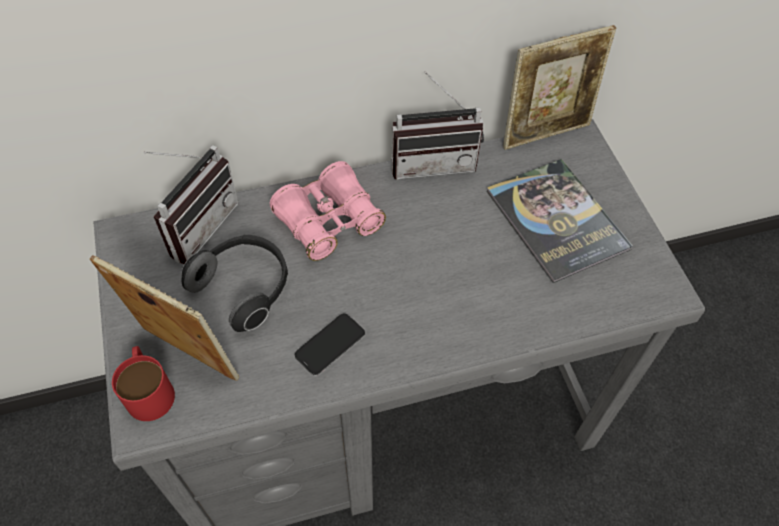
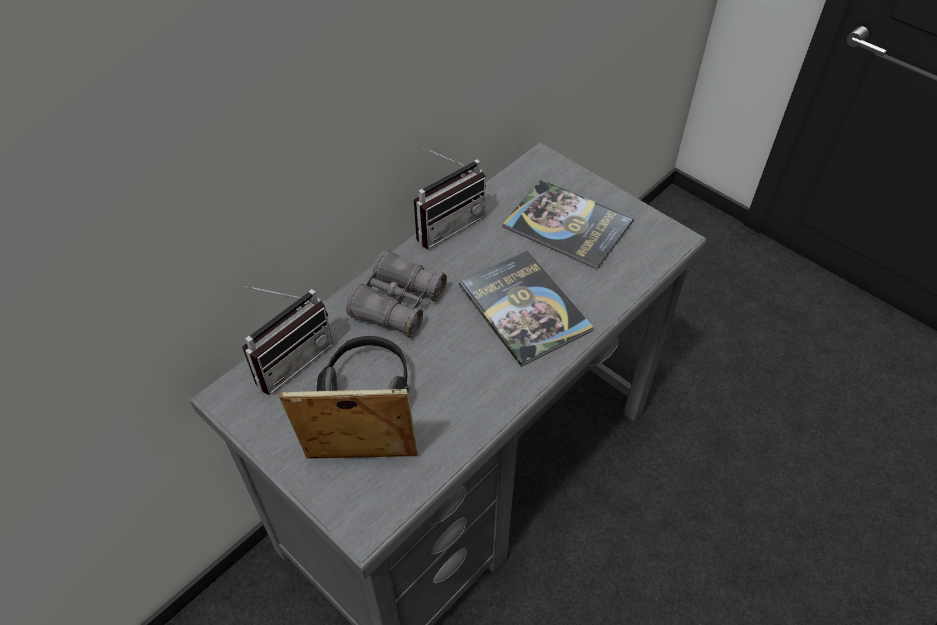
camera: 30 degrees left, 5 degrees down
red mug [112,346,175,421] -> none
radio [144,145,239,264] -> radio turned 45 degrees clockwise [242,286,333,395]
pink binoculars [270,161,386,261] -> grey binoculars [346,250,447,337]
phone [294,313,365,376] -> none
picture frame [503,25,616,150] -> none
none -> book [459,251,594,367]

